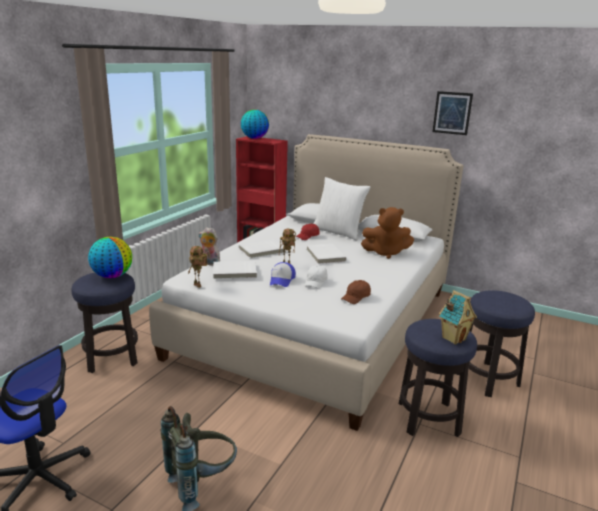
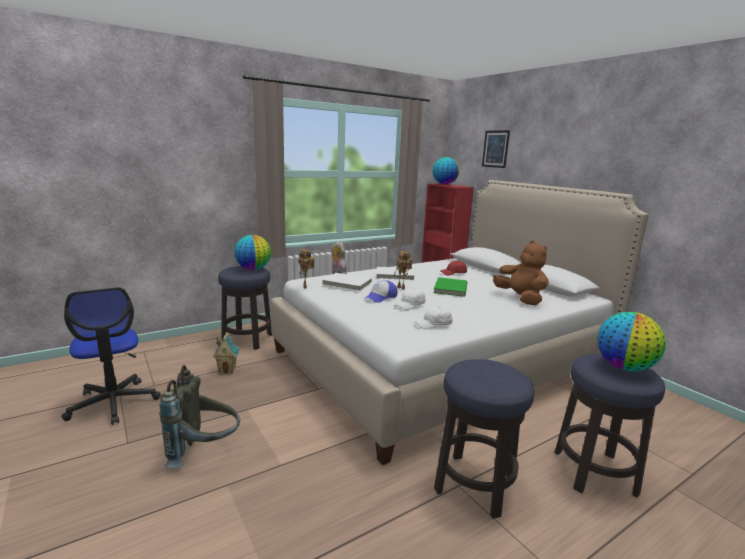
camera: 30 degrees right, 5 degrees down
white book [307,244,347,264] -> green book [434,277,468,297]
white pillow [313,177,371,241] -> none
brown cap [341,280,371,304] -> white cap [414,306,453,329]
brown plush toy [361,207,414,259] -> brown plush toy turned 150 degrees counterclockwise [493,241,549,305]
picture [432,91,473,135] -> picture moved to [482,130,510,168]
toy house [439,290,477,345] -> toy house moved to [213,332,240,374]
none -> globe [597,312,666,372]

